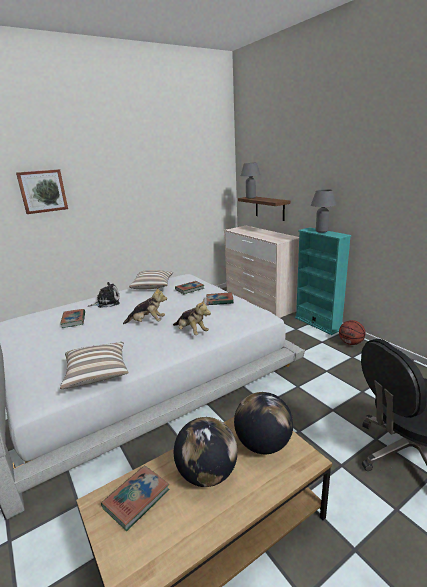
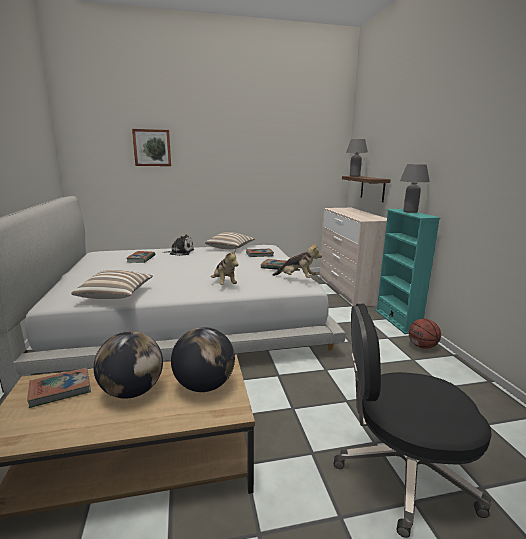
camera: 20 degrees right, 5 degrees down
plush toy [123,287,167,324] -> plush toy moved to [272,243,322,278]

